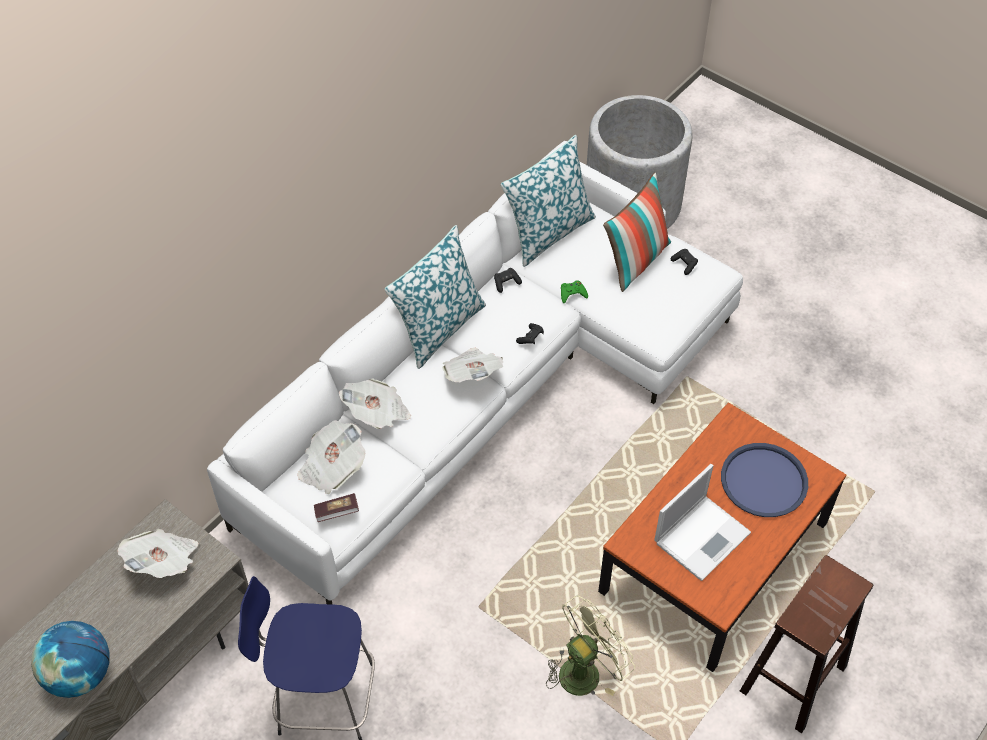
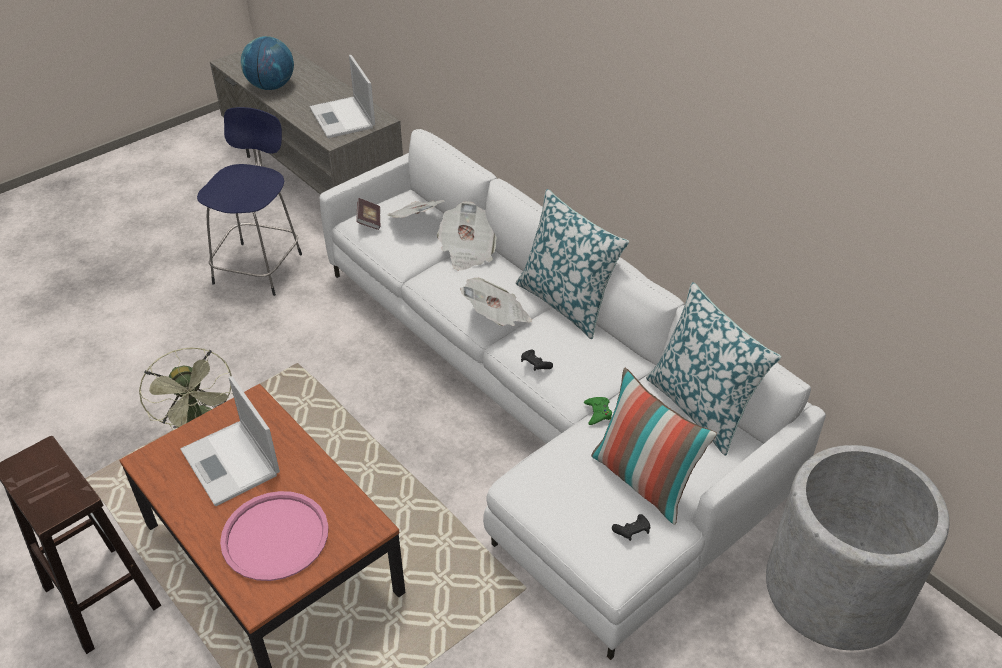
camera: 100 degrees right, 10 degrees down
newspaper [117,529,199,578] -> laptop [309,55,375,138]
black game controller [494,268,522,293] -> none
blue tray [721,443,808,517] -> pink tray [220,491,329,581]

